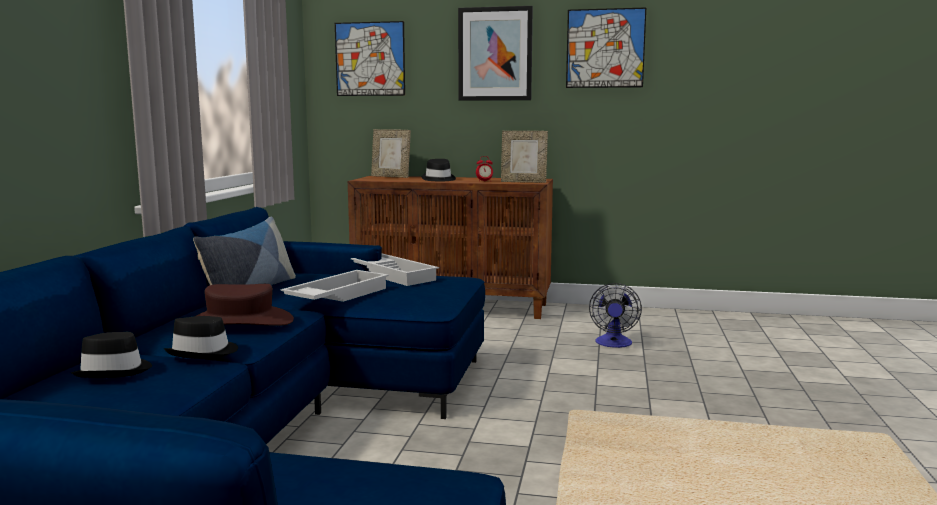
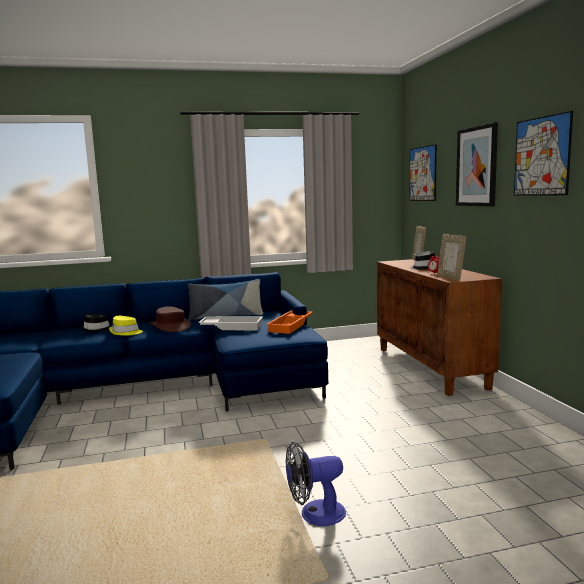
camera: 65 degrees right, 0 degrees up
black hat [164,316,238,359] -> yellow hat [109,316,143,335]
white tray [351,254,439,286] -> orange tray [266,310,313,334]
fan [589,283,642,348] -> fan moved to [286,442,346,526]

